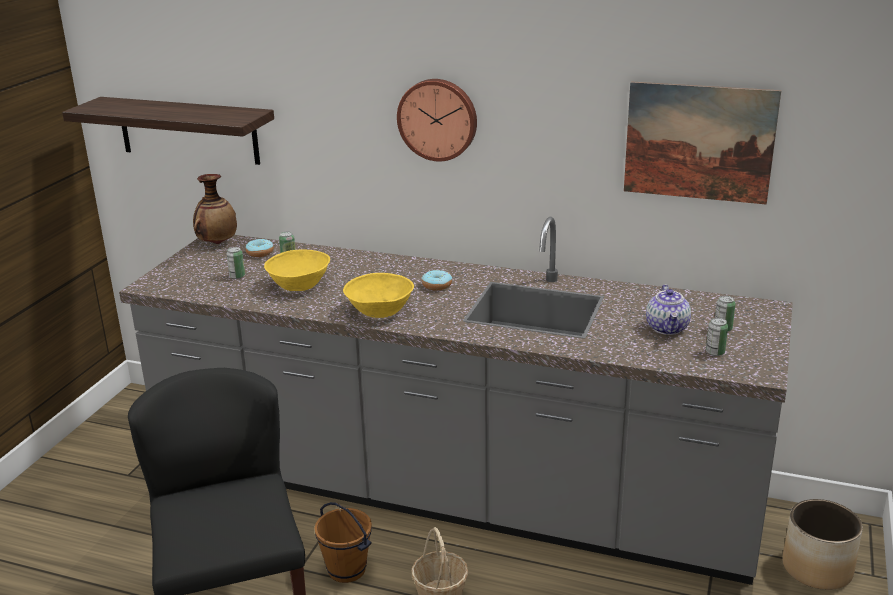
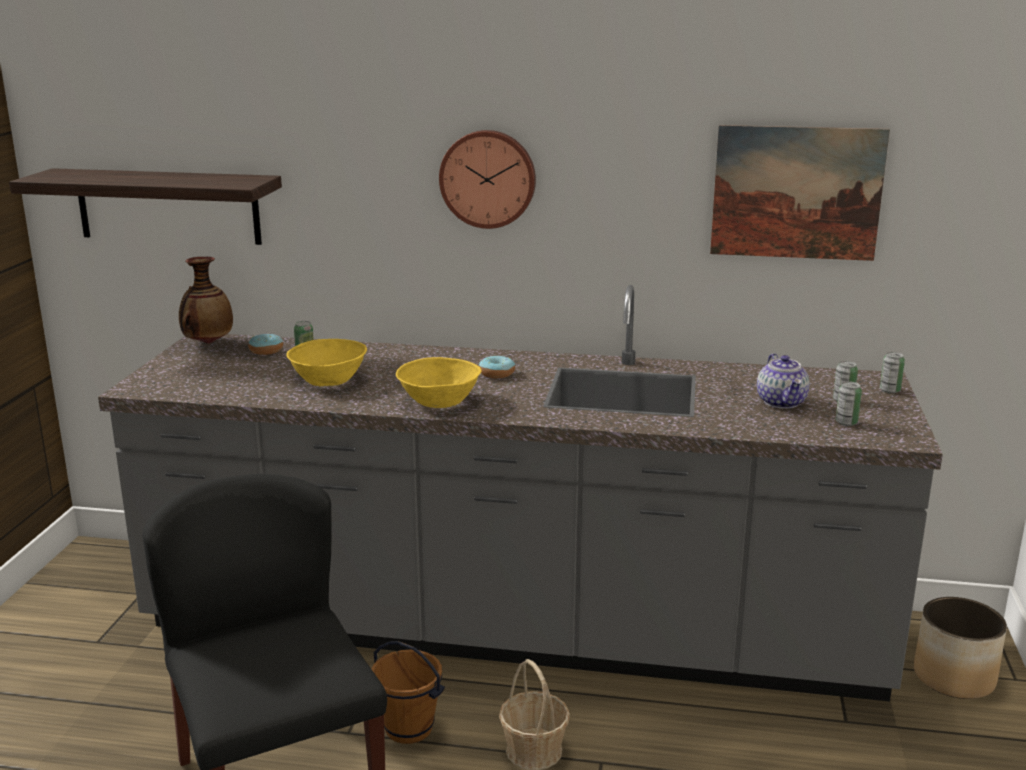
camera: 10 degrees left, 5 degrees down
can [226,247,245,279] -> can moved to [880,352,905,393]

